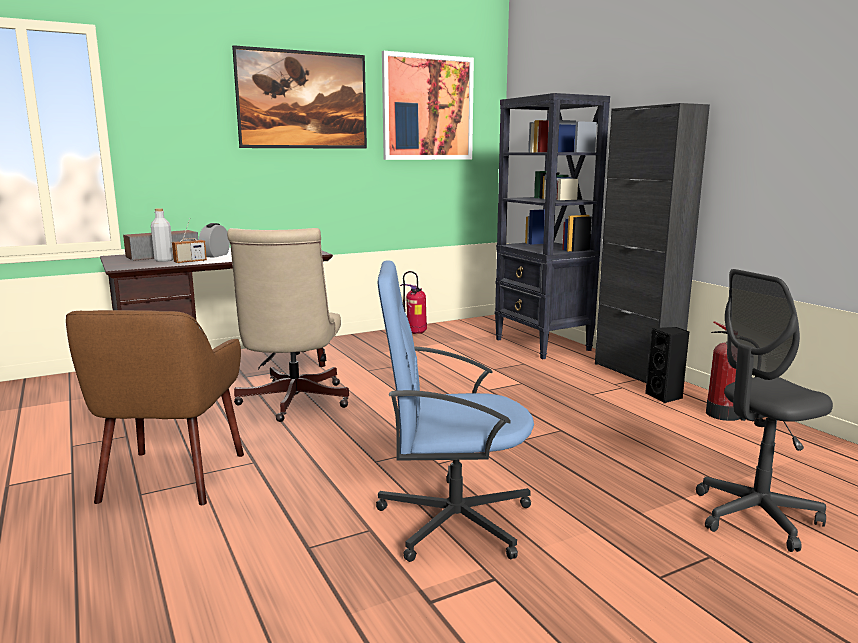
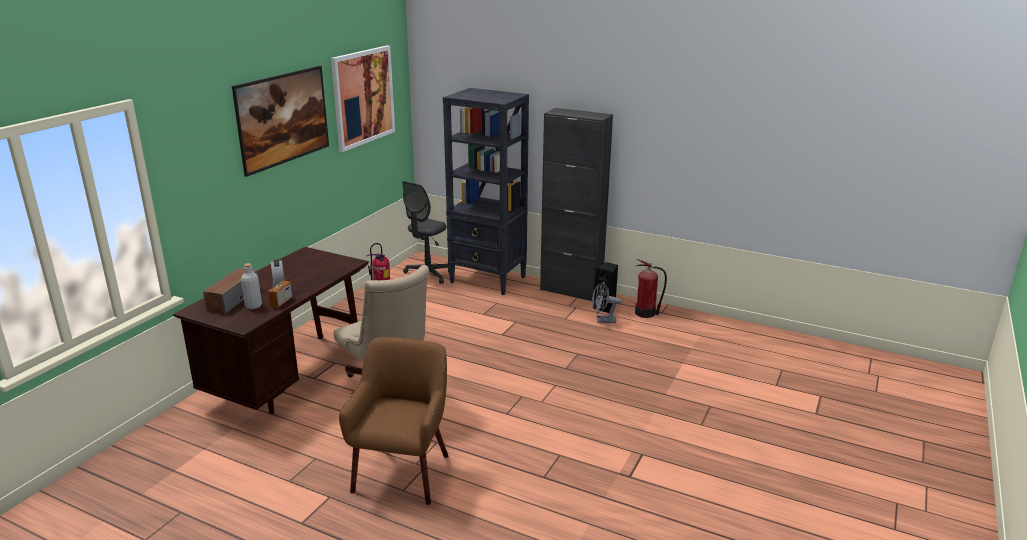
camera: 35 degrees left, 10 degrees up
brown armchair [66,310,244,505] -> brown armchair turned 135 degrees counterclockwise [339,337,448,505]
blue office chair [376,260,534,562] -> none
grey office chair [696,269,833,552] -> grey office chair moved to [402,181,449,284]
none -> grey fan [592,282,622,323]

